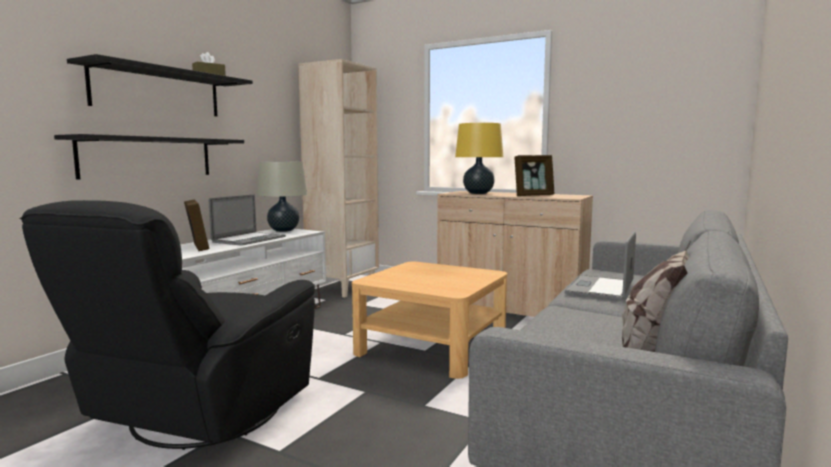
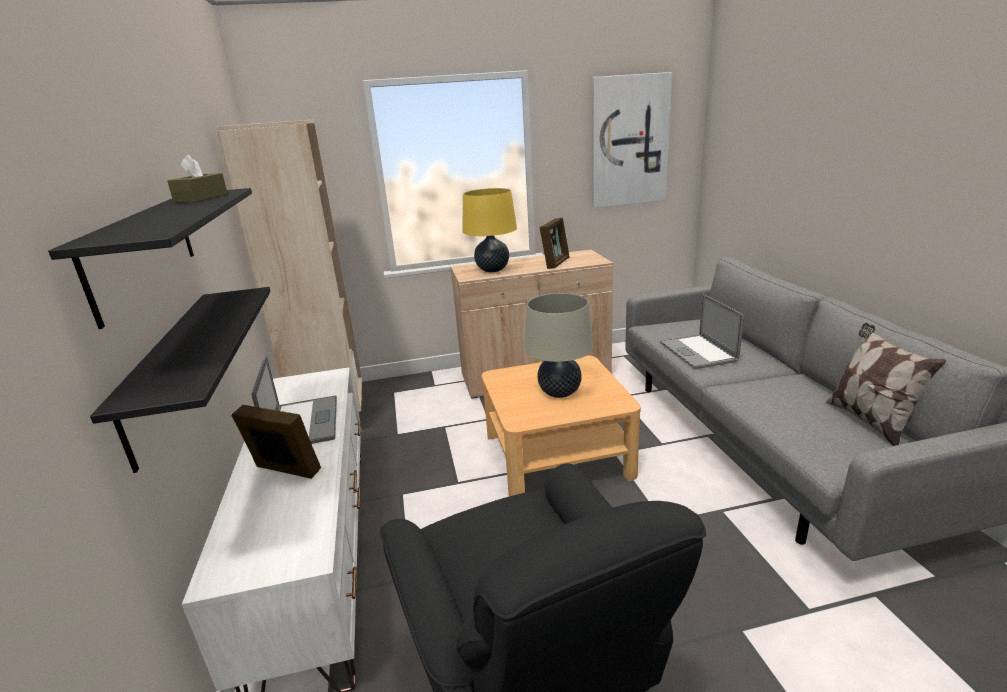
camera: 40 degrees left, 15 degrees up
beige table lamp [257,162,307,232] -> beige table lamp moved to [524,293,593,398]
none -> picture [592,72,672,208]

